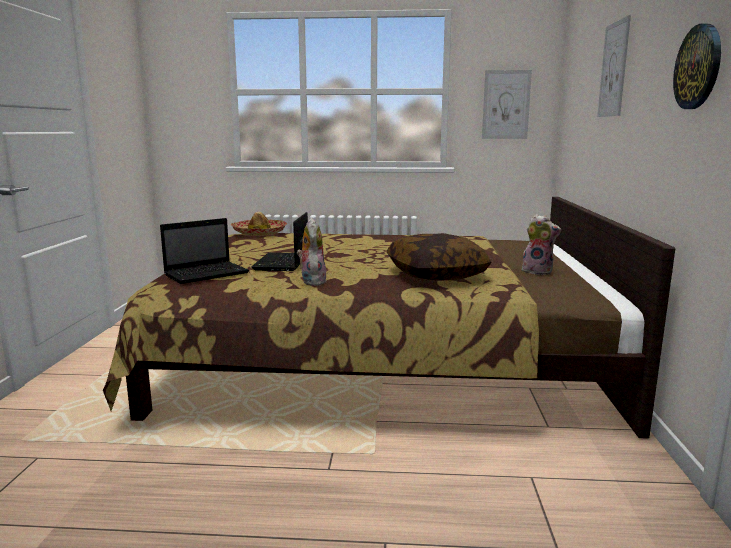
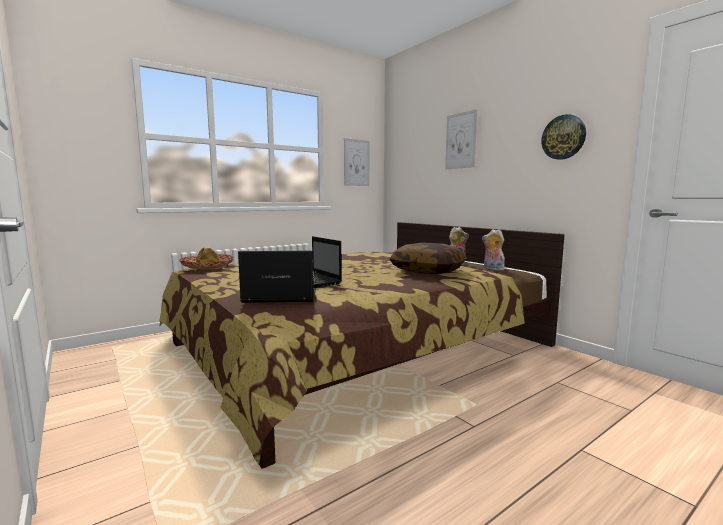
camera: 40 degrees left, 5 degrees down
laptop [160,218,249,284] -> laptop turned 105 degrees counterclockwise [238,251,316,303]
plush toy [297,218,326,286] -> plush toy moved to [482,229,505,271]

